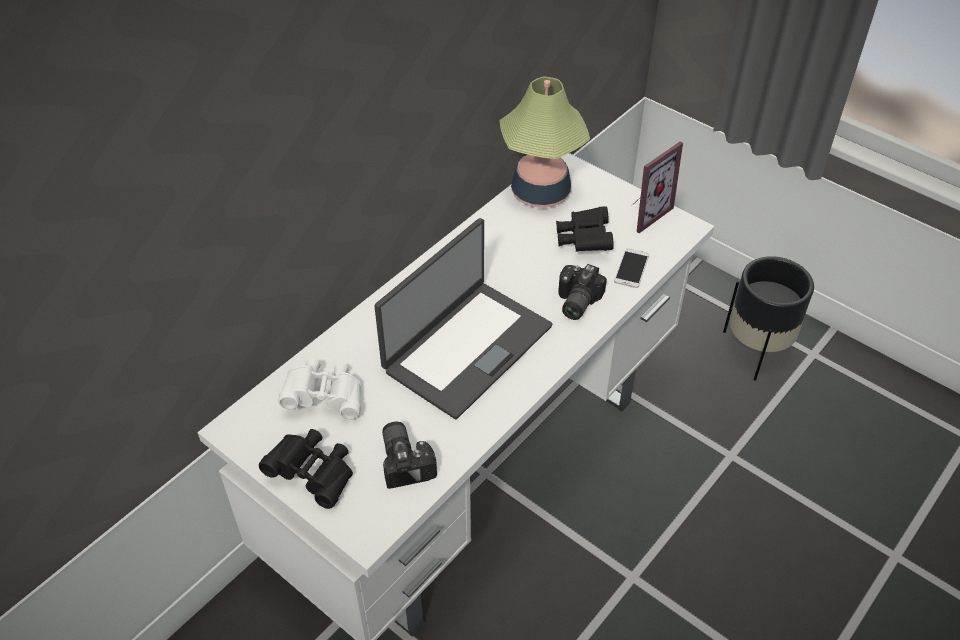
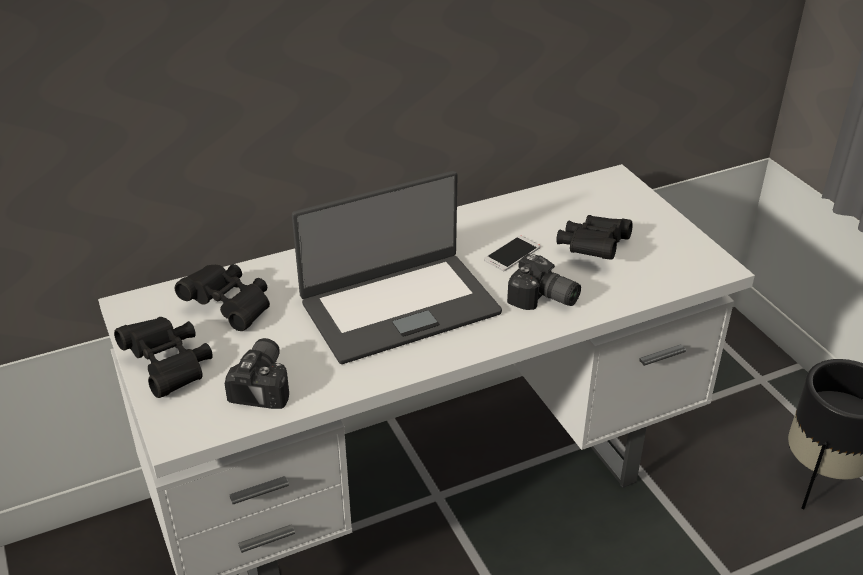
camera: 25 degrees right, 10 degrees down
white binoculars [278,358,361,420] -> black binoculars [175,264,270,331]
table lamp [499,77,590,208] -> none
camera [558,264,607,320] -> camera turned 105 degrees counterclockwise [507,253,581,310]
phone [614,248,649,288] -> phone moved to [484,235,540,271]
picture frame [634,141,683,233] -> none

